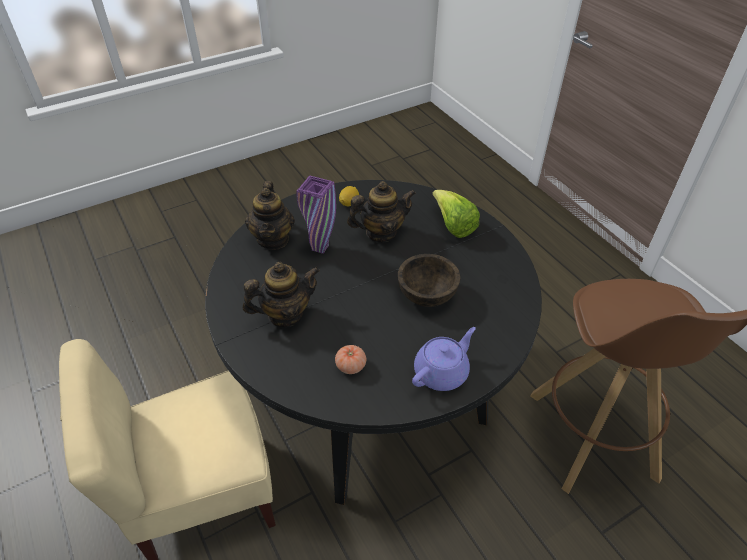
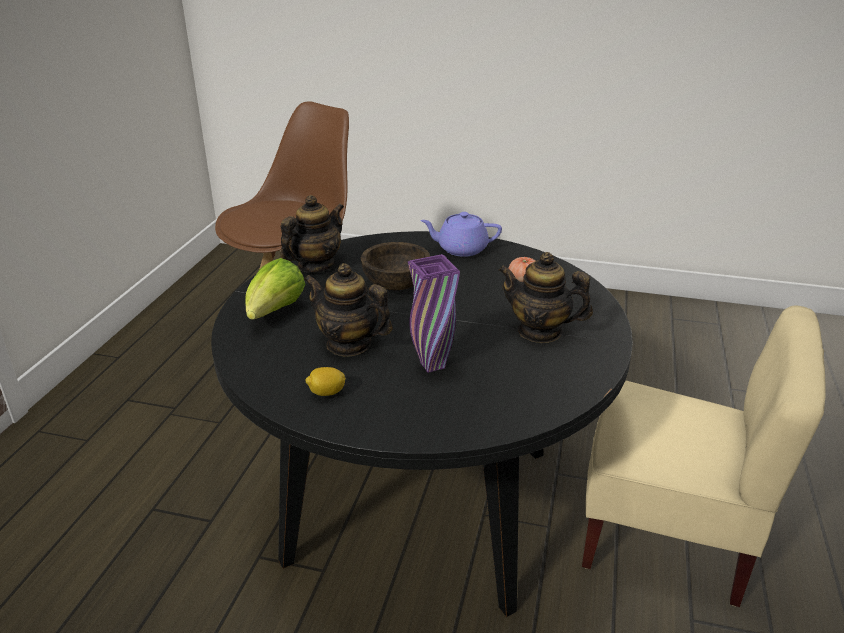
camera: 135 degrees left, 15 degrees down
teapot [245,181,295,250] -> teapot moved to [280,195,344,273]

